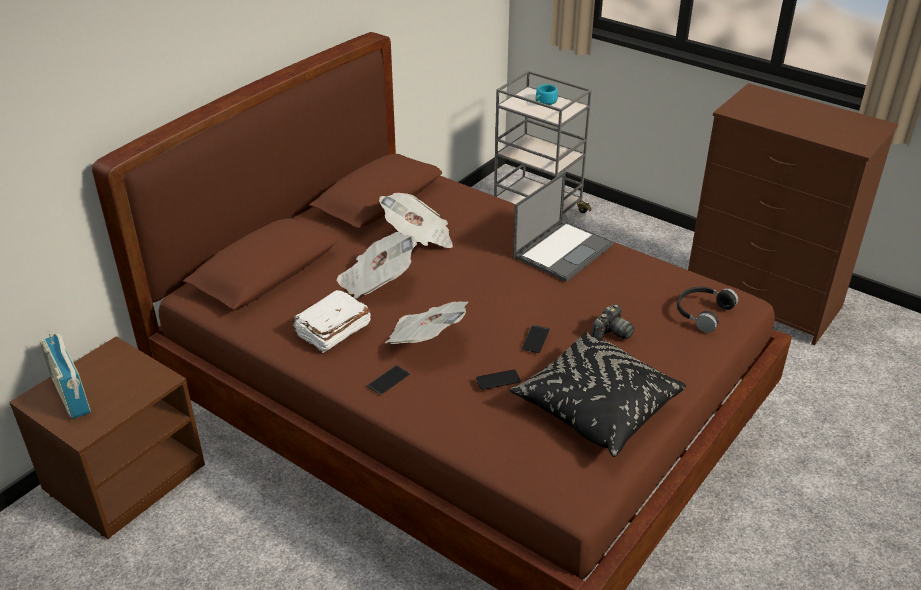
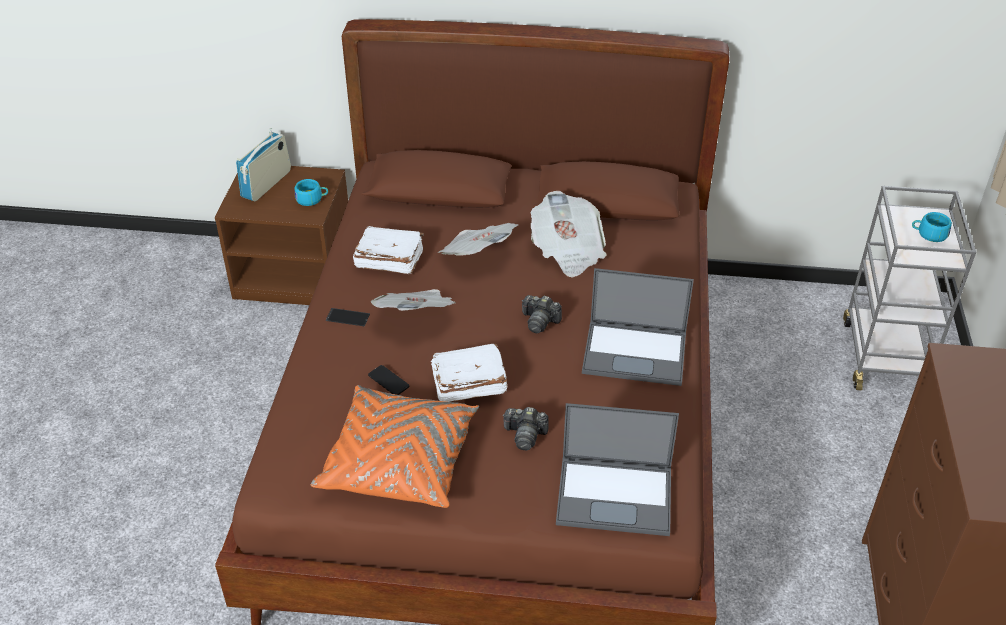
camera: 60 degrees right, 5 degrees up
black pillow [510,332,686,457] -> orange pillow [311,385,479,508]
phone [521,325,550,353] -> white book [430,344,507,402]
black headphones [677,287,738,333] -> laptop [556,403,679,536]
none -> turquoise cup [294,179,328,206]
none -> camera [522,295,562,333]

